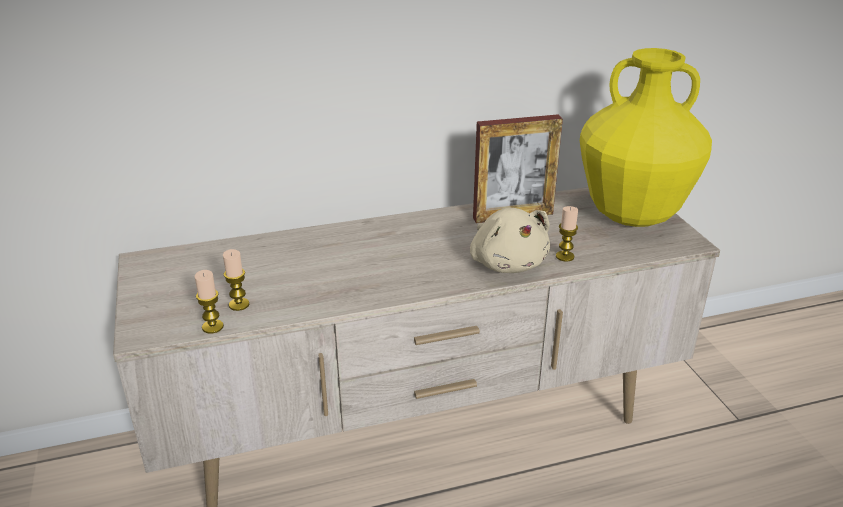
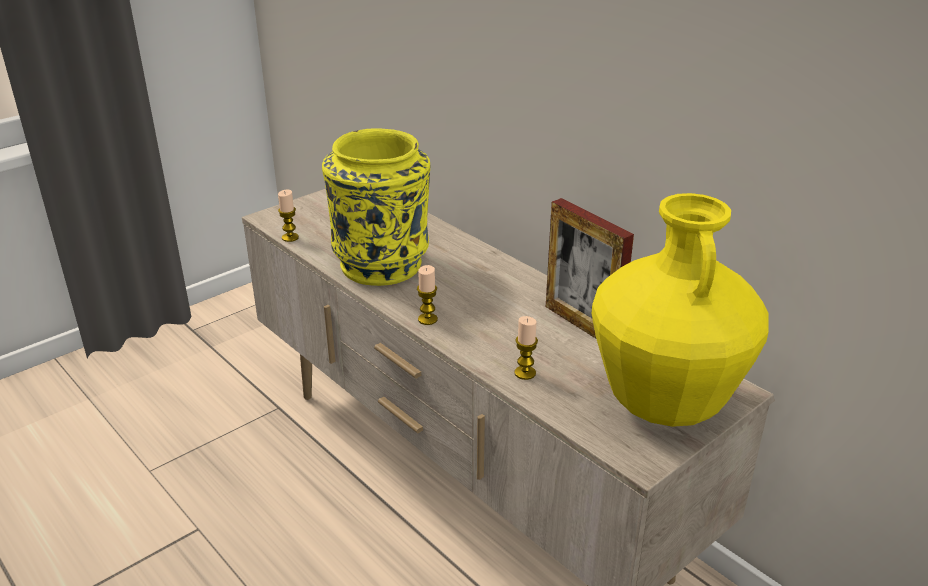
camera: 65 degrees right, 0 degrees up
candle [223,249,249,311] -> candle moved to [417,265,438,325]
beige plush toy [470,208,550,273] -> none
none -> yellow vase [322,128,430,286]

